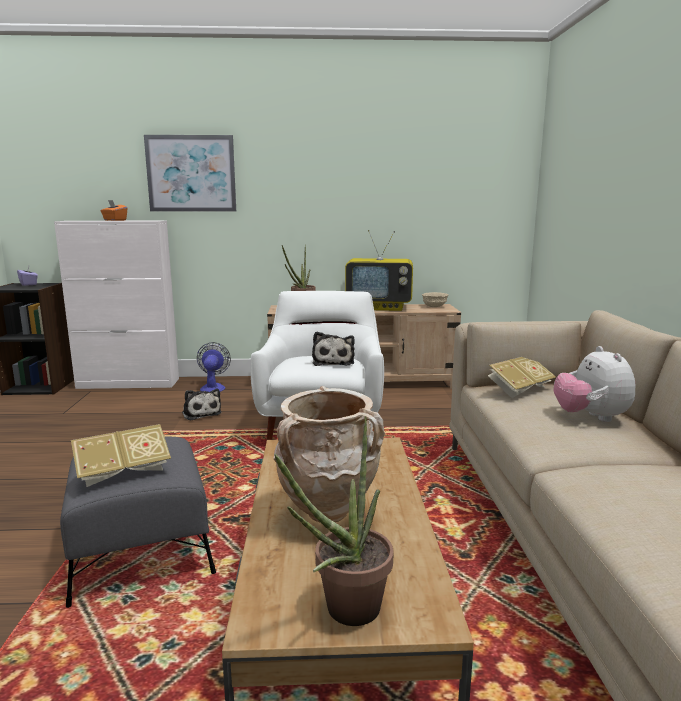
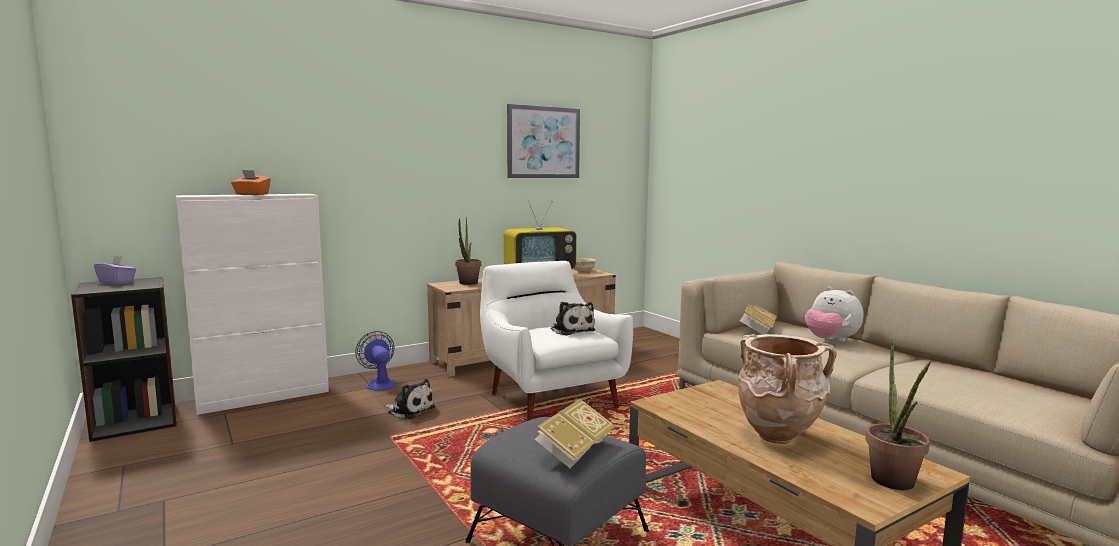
camera: 30 degrees left, 5 degrees down
picture [144,135,236,212] -> picture moved to [507,104,580,178]

